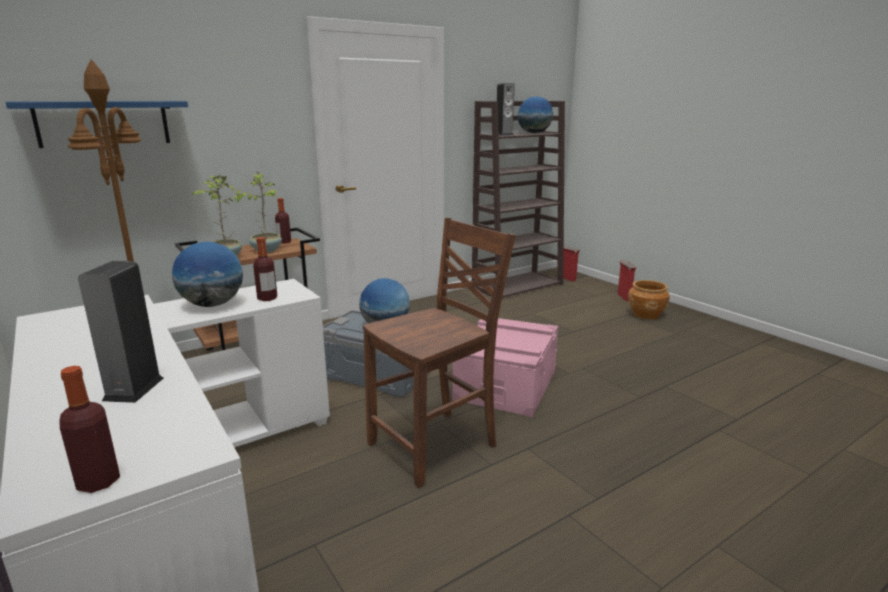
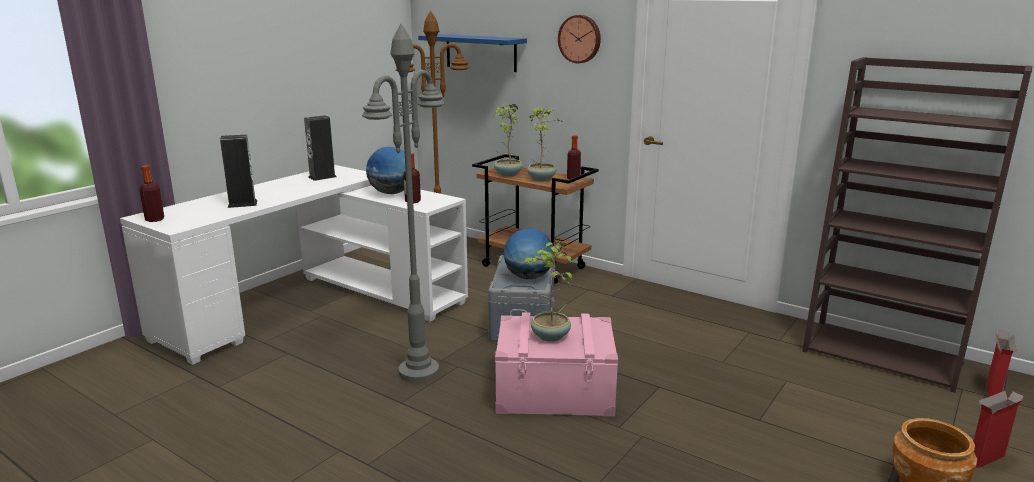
camera: 70 degrees right, 0 degrees up
brown chair [363,218,516,488] -> grey floor lamp [362,24,445,383]
speaker [497,83,515,136] -> speaker moved to [304,115,337,181]
globe [517,96,553,134] -> none
none -> potted plant [523,240,572,342]
none -> wall clock [558,15,601,63]

